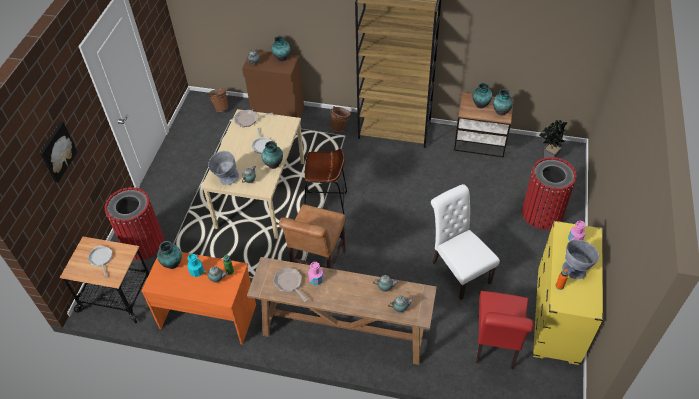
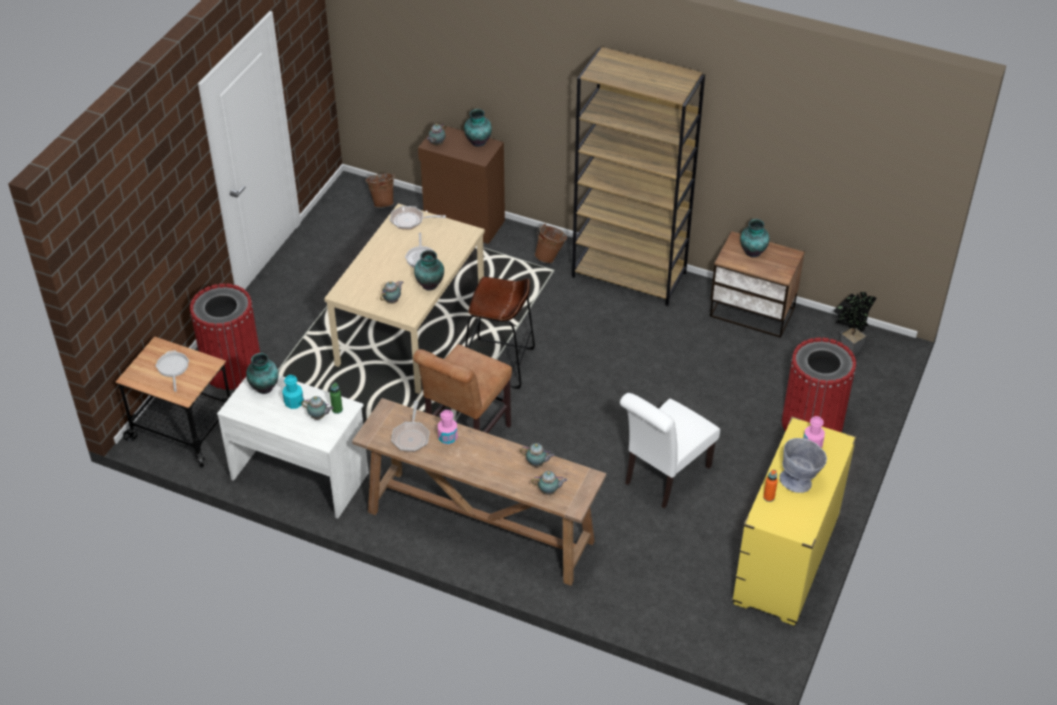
camera: 10 degrees right, 5 degrees down
picture [39,122,77,183] -> none
orange desk [141,252,256,345] -> white desk [217,375,369,519]
grey bowl [208,151,239,185] -> none
frying pan [273,268,307,302] -> frying pan turned 150 degrees counterclockwise [391,401,430,452]
white chair [431,184,500,300] -> white chair turned 120 degrees counterclockwise [620,393,720,509]
red chair [476,291,534,369] -> none
vase [493,89,513,115] -> none

